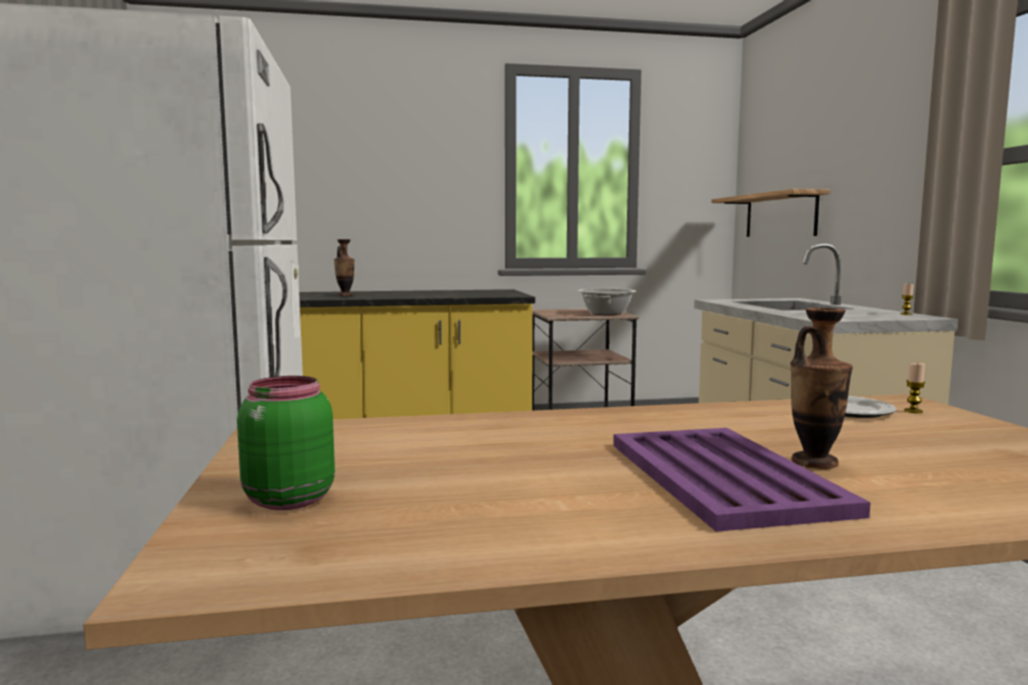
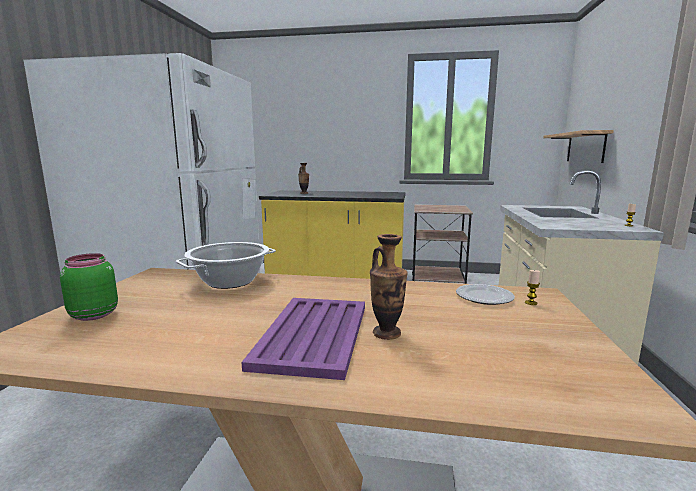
camera: 20 degrees right, 5 degrees up
cooking pot [578,289,636,315] -> cooking pot moved to [176,242,276,289]

